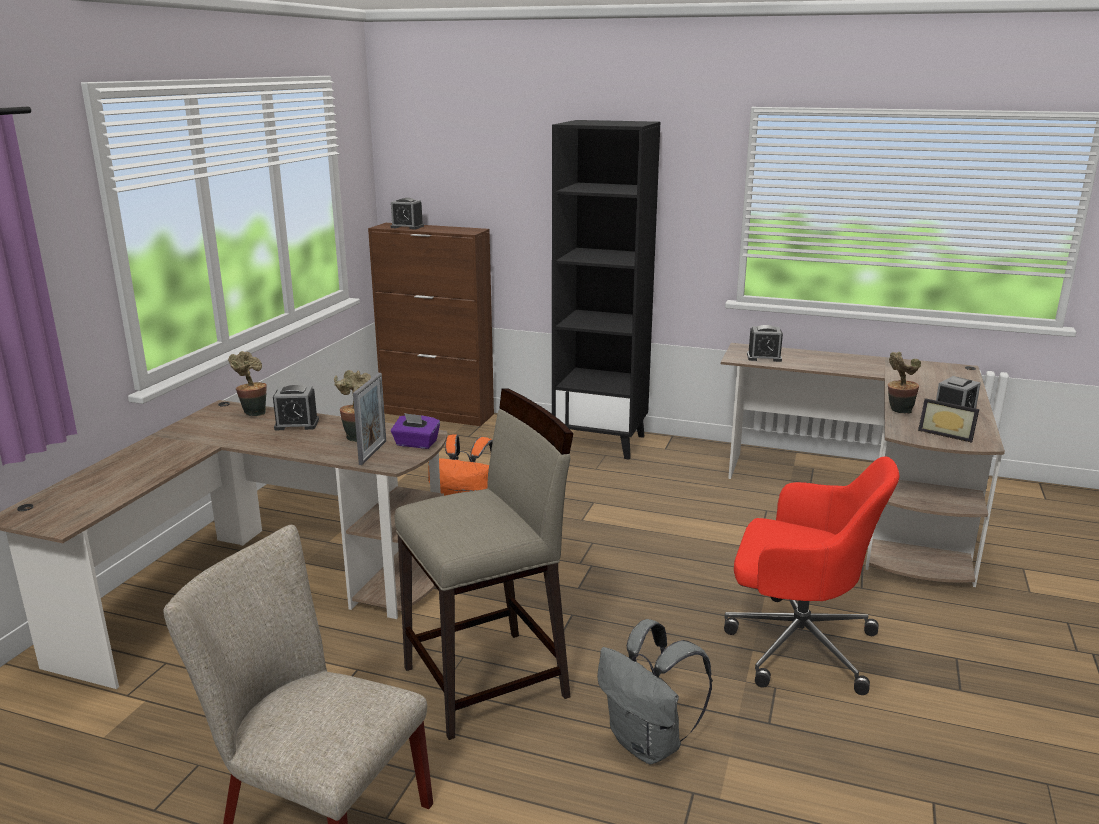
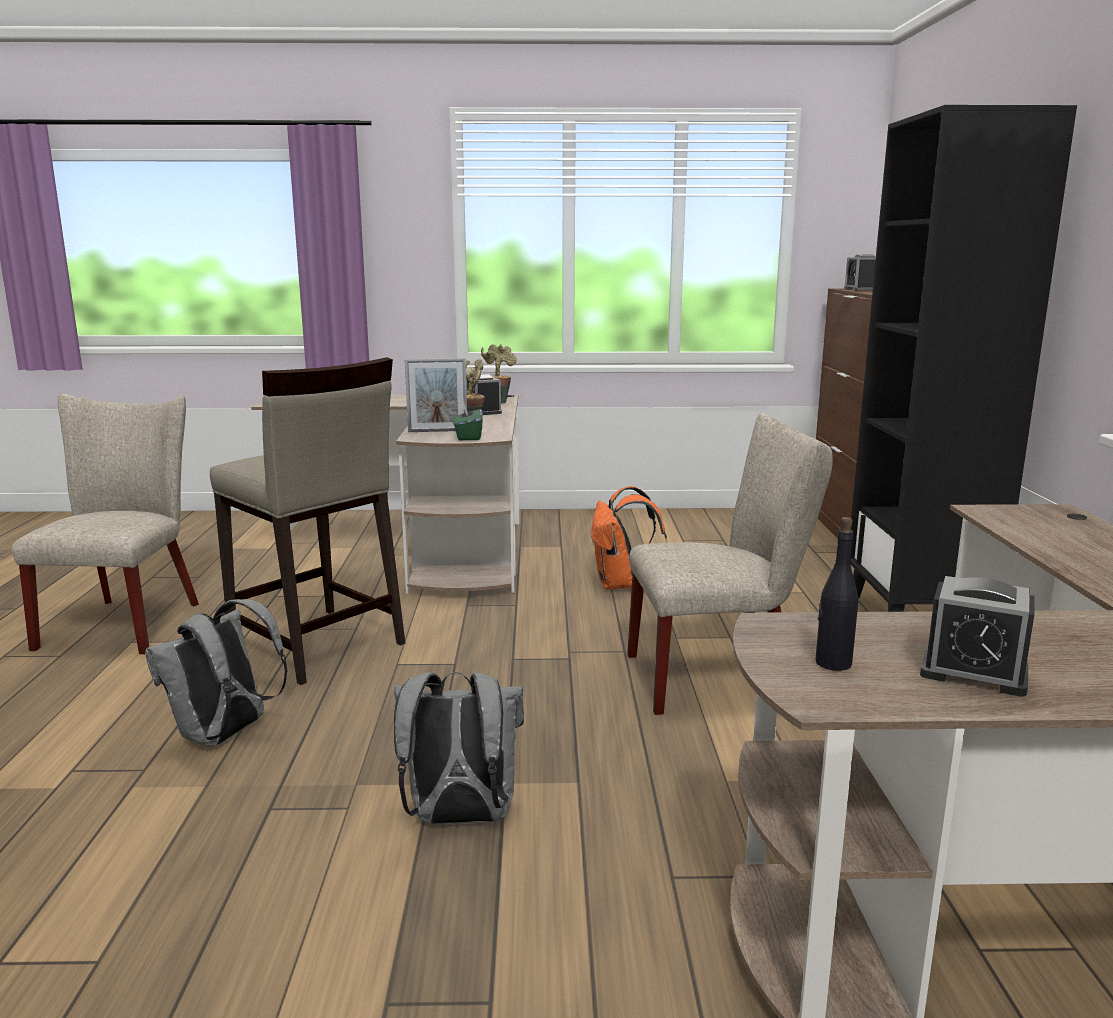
camera: 70 degrees right, 5 degrees down
purple tissue box [391,413,440,449] -> green tissue box [453,402,483,440]
red office chair [724,457,900,695] -> grey backpack [394,672,524,824]
alarm clock [747,325,783,362] -> none
potted plant [888,352,921,414] -> none
picture frame [918,398,979,443] -> black bottle [815,517,858,671]
none -> beige chair [627,413,833,715]

